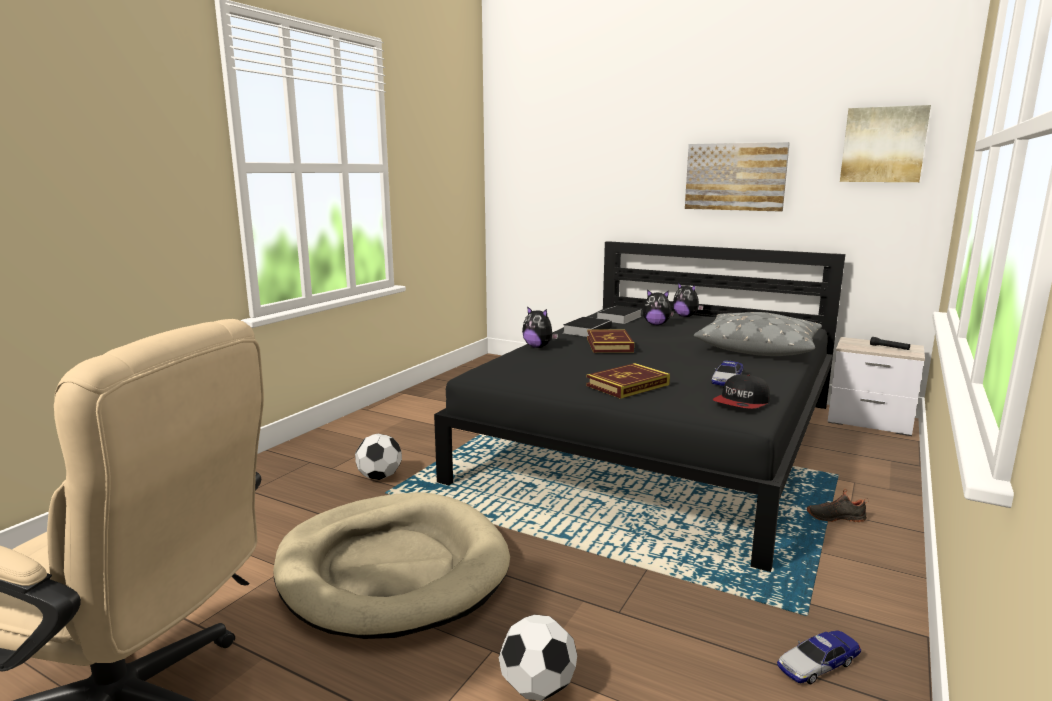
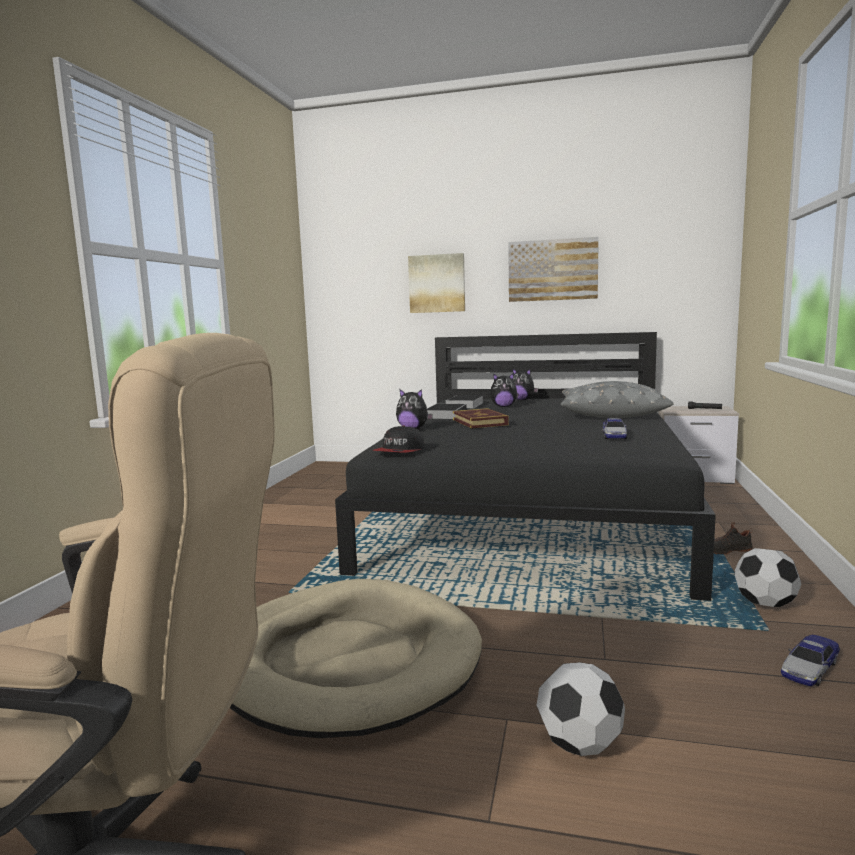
camera: 15 degrees left, 5 degrees down
football [355,434,402,480] -> football moved to [735,548,801,607]
book [586,363,670,399] -> none
cap [712,374,770,409] -> cap moved to [373,425,425,453]
picture [840,105,931,182] -> picture moved to [408,253,465,313]

